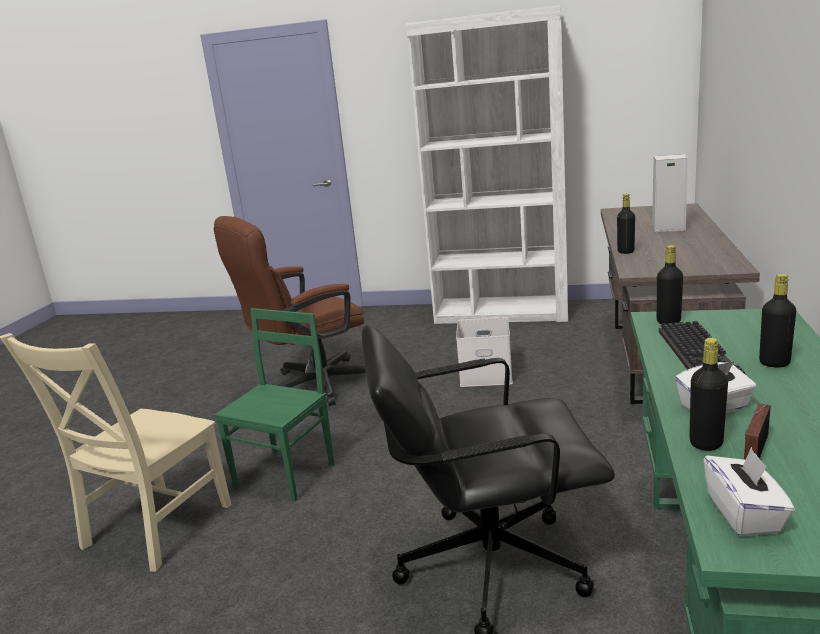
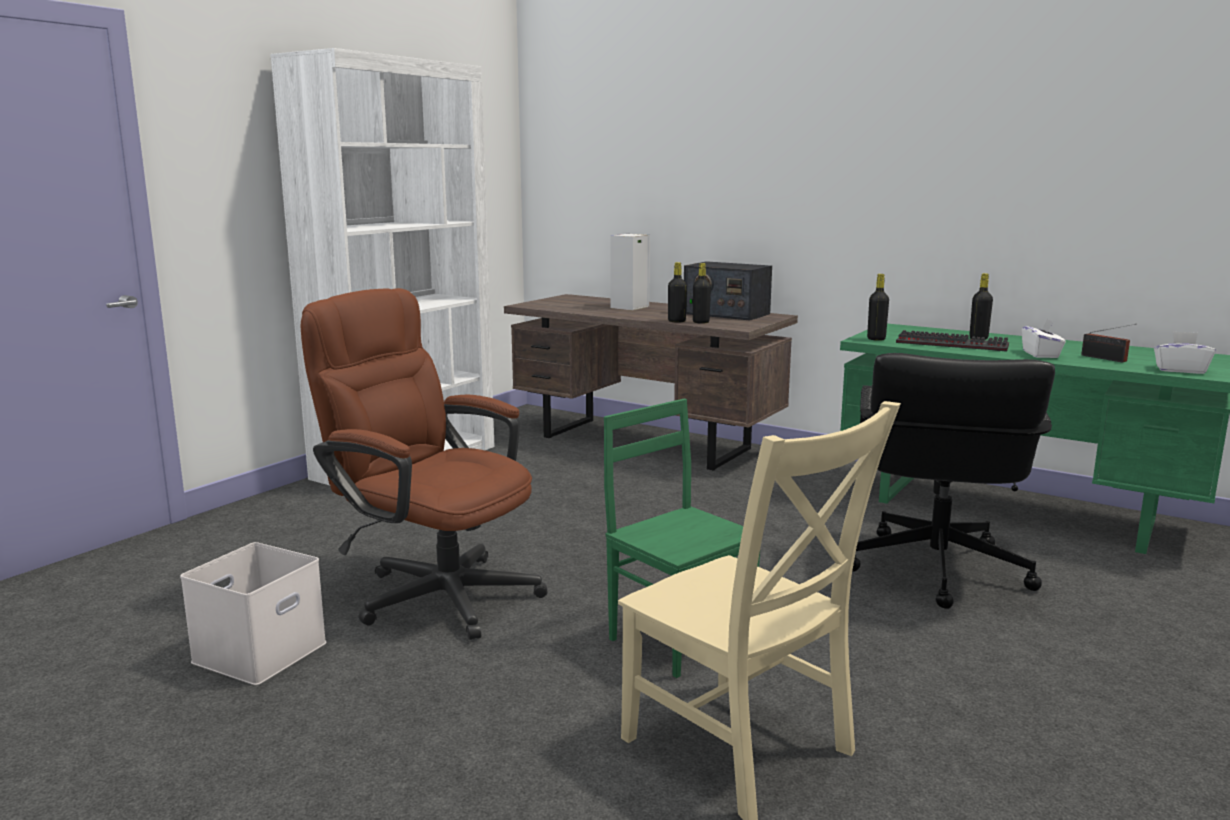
camera: 70 degrees left, 5 degrees down
brown office chair [214,216,366,406] -> brown office chair turned 135 degrees clockwise [300,288,547,640]
white storage box [456,317,513,387] -> white storage box moved to [180,542,327,685]
black bottle [689,338,728,451] -> black bottle moved to [693,263,711,324]
none -> radio [684,261,772,321]

